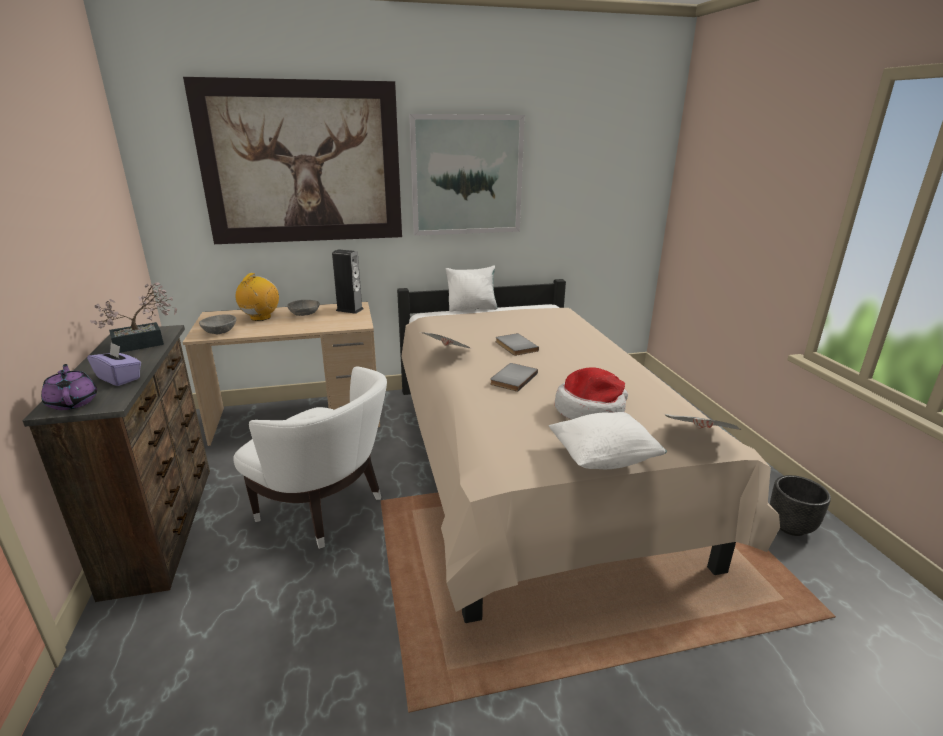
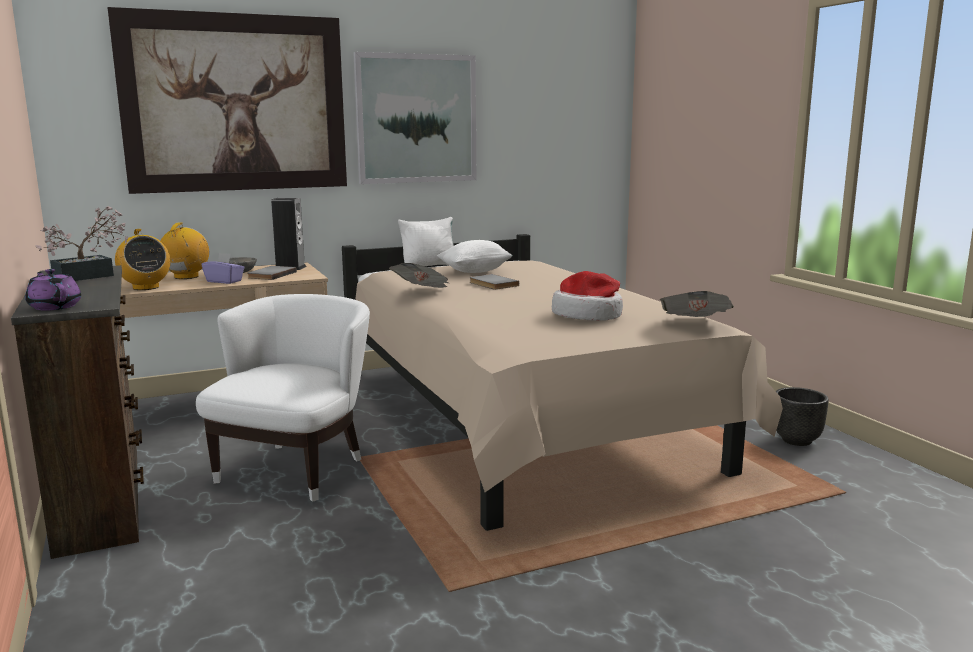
camera: 10 degrees left, 10 degrees down
purple tissue box [87,342,141,386] -> purple tissue box moved to [202,253,245,284]
grey bowl [199,315,236,334] -> radio [115,229,171,290]
white armchair [233,366,387,549] -> white armchair turned 90 degrees counterclockwise [196,294,370,502]
grey book [490,363,538,392] -> grey book moved to [248,266,297,280]
white pillow [549,412,667,469] -> white pillow moved to [437,240,513,273]

